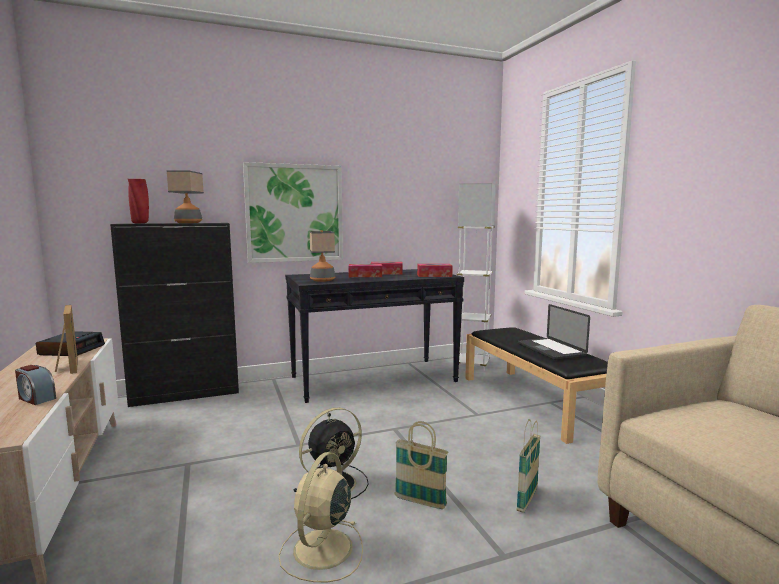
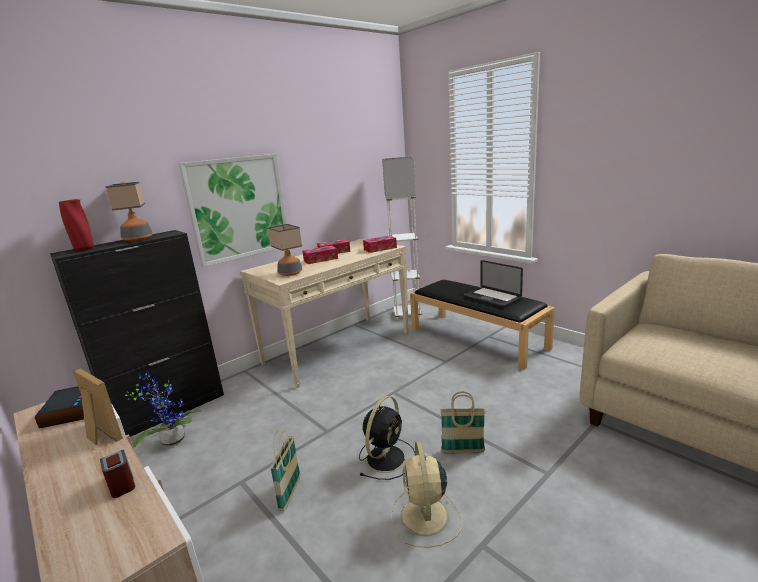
camera: 20 degrees left, 10 degrees up
alarm clock [15,365,56,405] -> alarm clock turned 135 degrees counterclockwise [100,450,135,498]
black console table [285,269,464,403] -> beige console table [240,239,409,388]
basket [517,419,541,513] -> basket moved to [270,430,300,511]
none -> potted plant [125,371,201,448]

